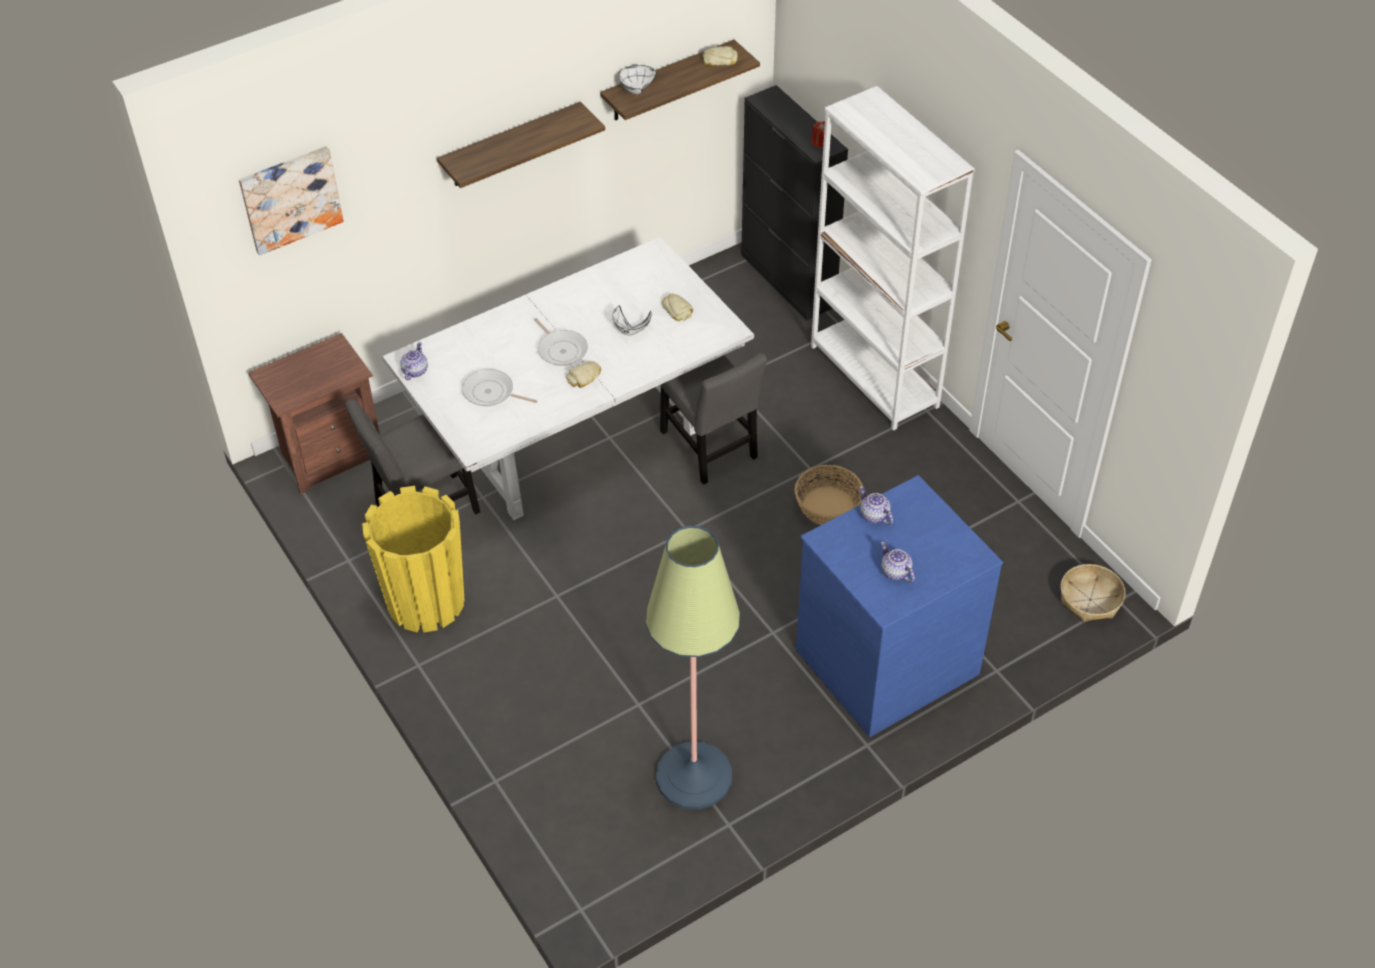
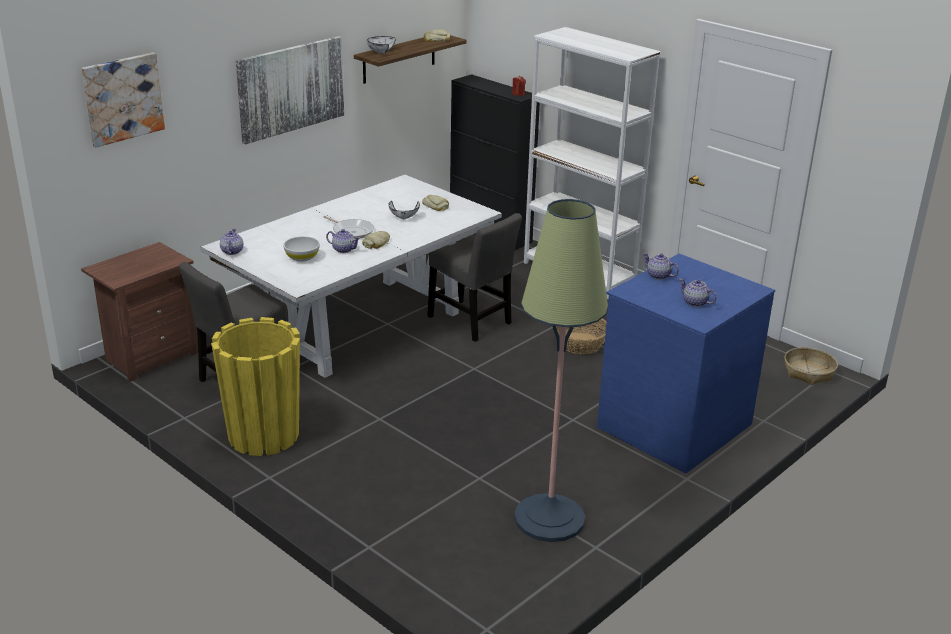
camera: 15 degrees left, 20 degrees down
shelf [437,102,605,188] -> picture [236,36,344,145]
frying pan [462,369,538,406] -> white bowl [283,236,320,262]
none -> teapot [326,229,360,253]

